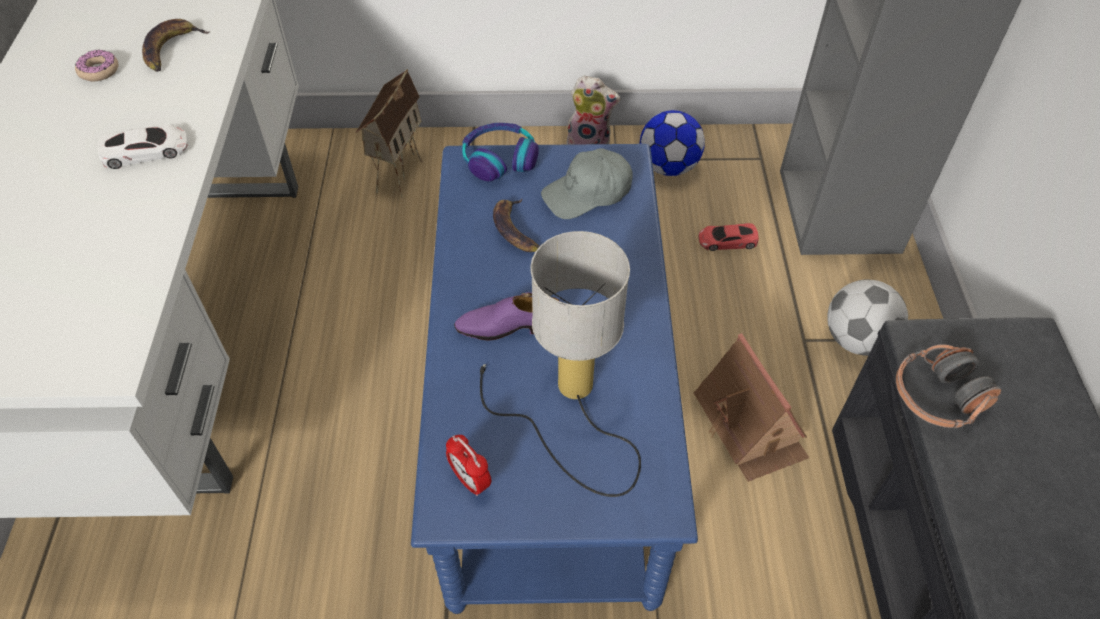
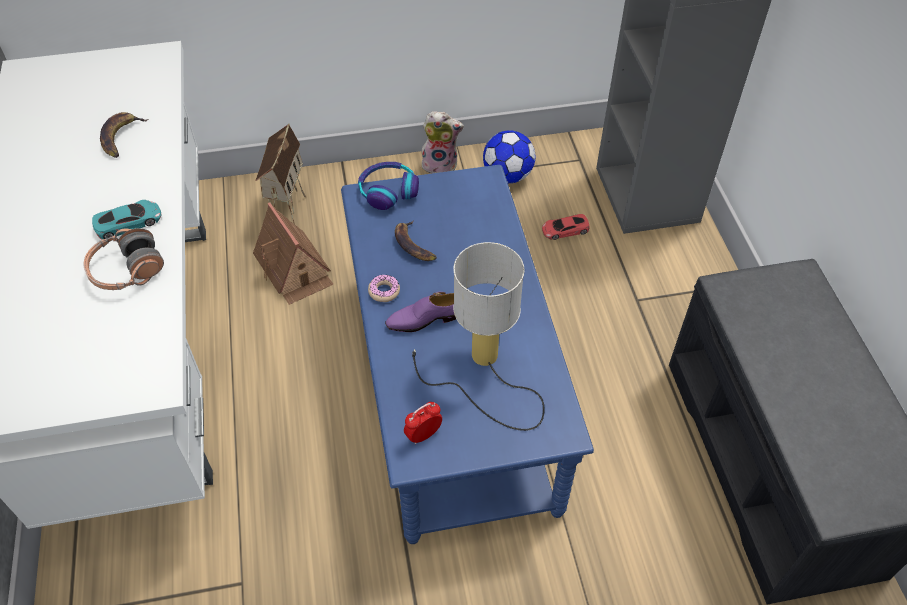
camera: 10 degrees left, 0 degrees up
donut [75,50,118,81] -> donut moved to [368,275,400,302]
white toy car [97,124,188,169] -> turquoise toy car [92,200,161,239]
alarm clock [446,435,491,496] -> alarm clock turned 105 degrees clockwise [404,402,442,445]
grey cap [541,148,633,219] -> none
toy house [694,333,809,482] -> toy house moved to [253,202,333,305]
football [827,279,908,356] -> none
headphones [896,344,1002,428] -> headphones moved to [83,228,164,290]

